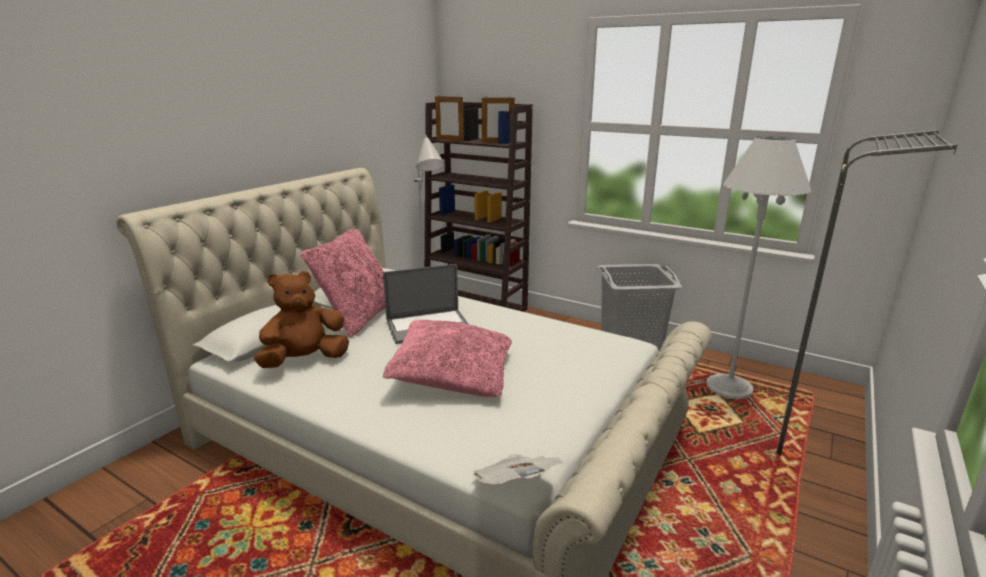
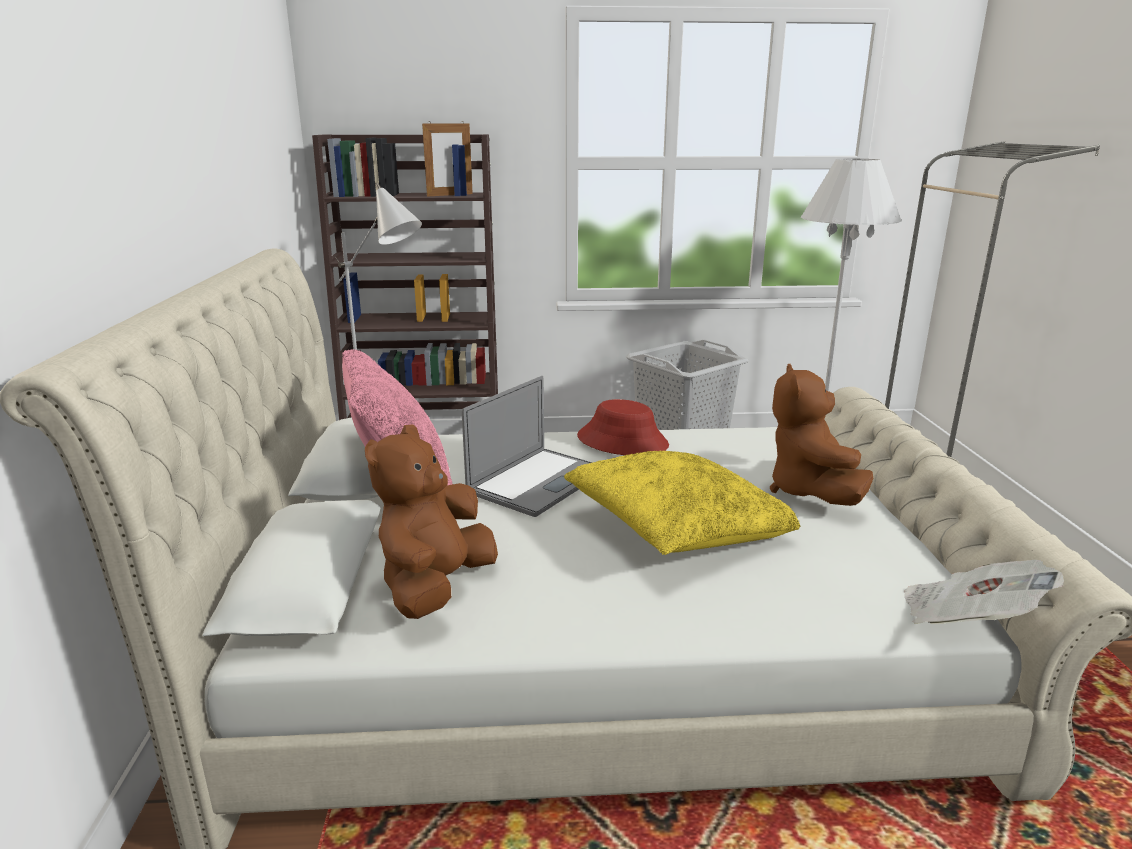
camera: 35 degrees left, 0 degrees up
pink pillow [383,319,512,397] -> yellow pillow [564,450,801,555]
picture frame [435,95,464,141] -> none
none -> red hat [577,399,669,455]
none -> brown plush toy [770,364,873,506]

